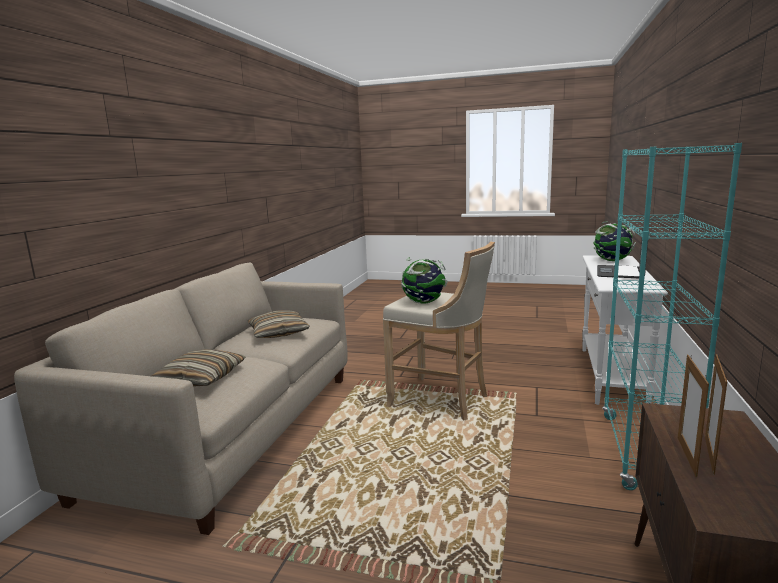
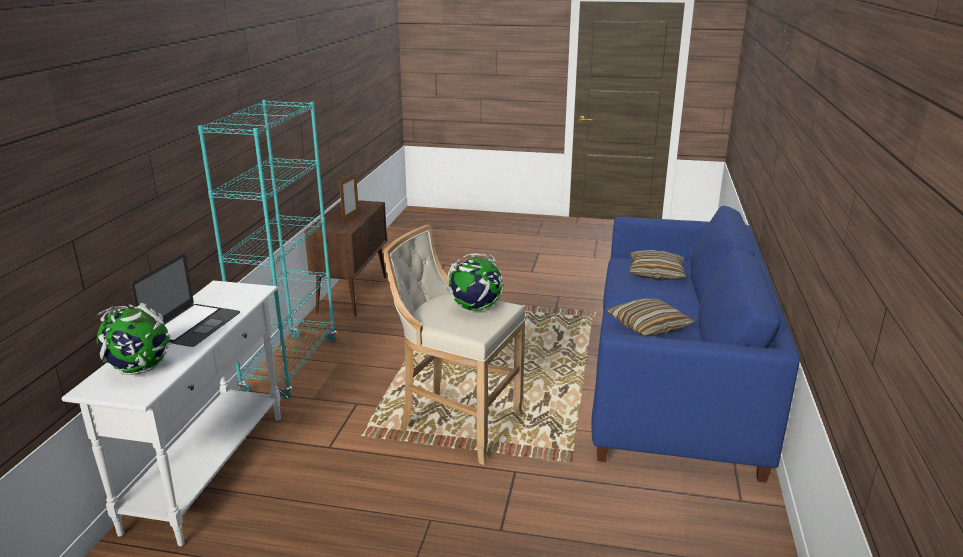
camera: 175 degrees right, 10 degrees up
beige sofa [14,263,348,535] -> blue sofa [591,206,800,483]
picture frame [678,355,709,477] -> none

